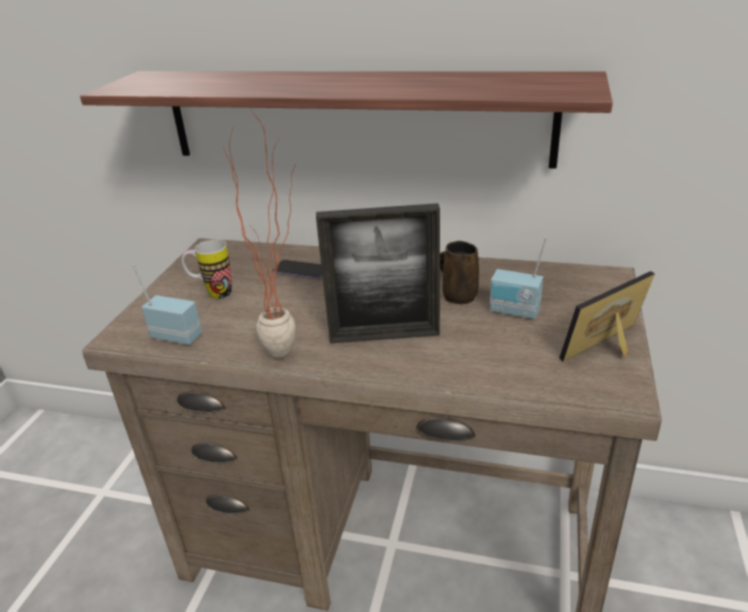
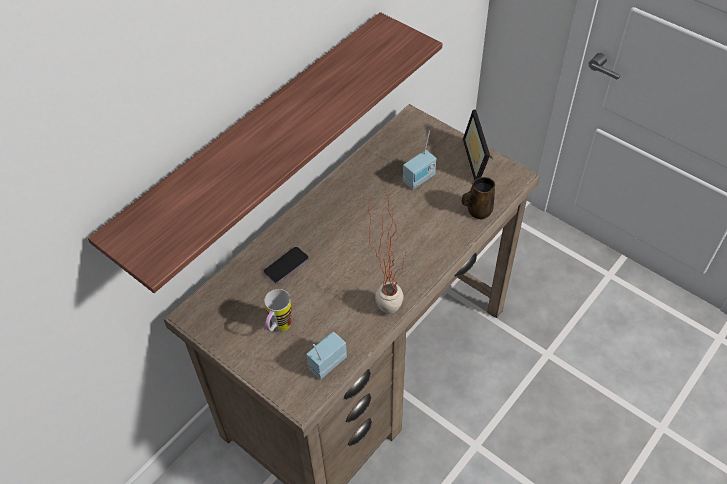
camera: 65 degrees left, 20 degrees up
picture frame [316,203,440,343] -> none
brown mug [440,241,479,304] -> brown mug moved to [461,177,495,219]

